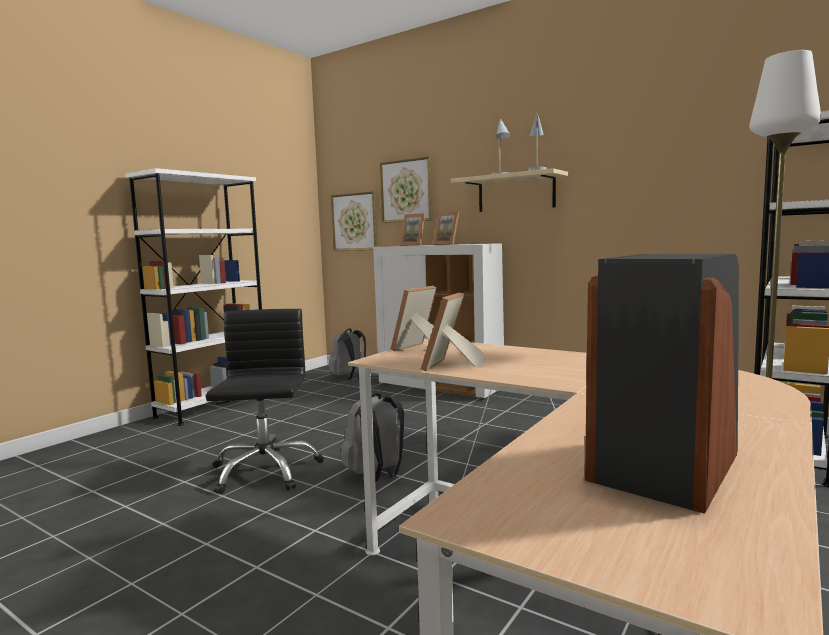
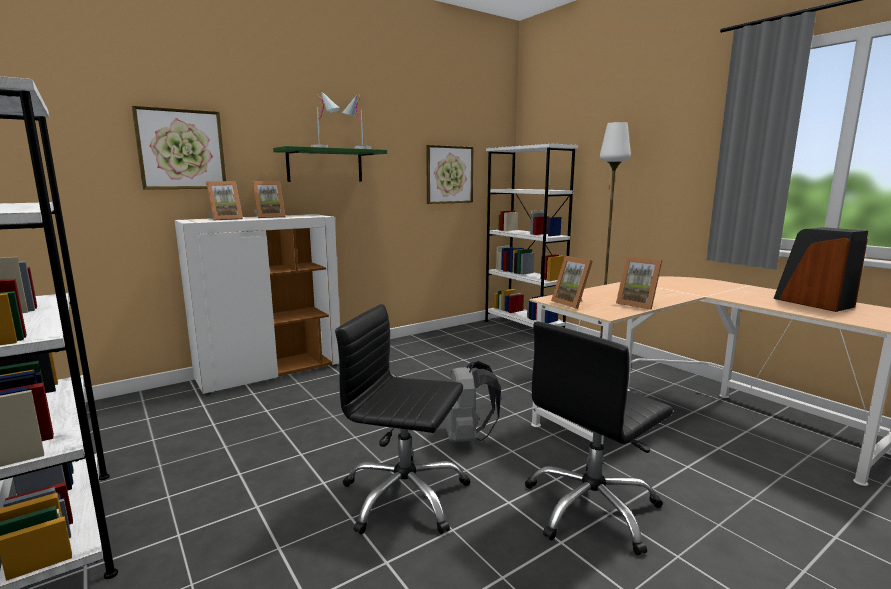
camera: 70 degrees left, 5 degrees up
grey backpack [329,328,366,380] -> none
picture [331,191,378,251] -> picture moved to [426,145,474,204]
beige shelf [451,168,568,212] -> green shelf [273,146,387,182]
none -> black office chair [525,322,673,555]

